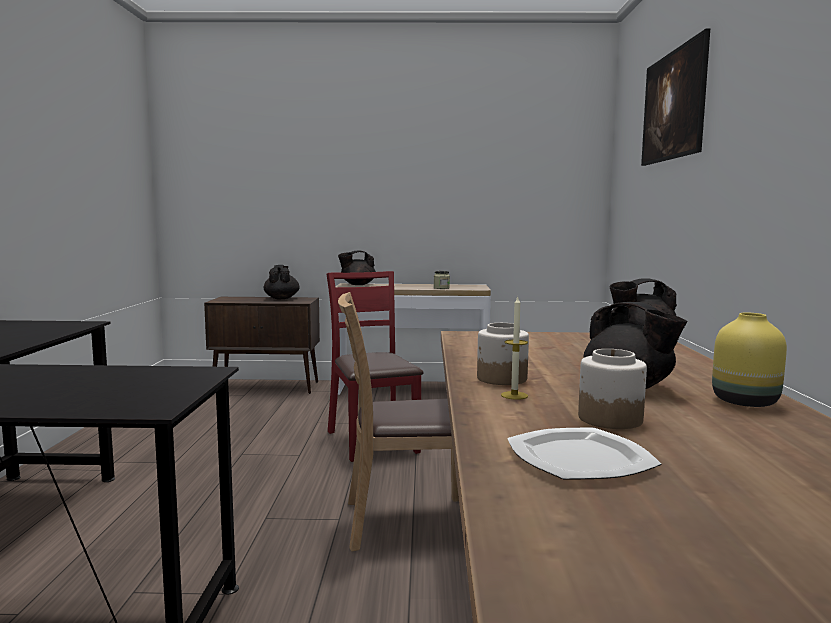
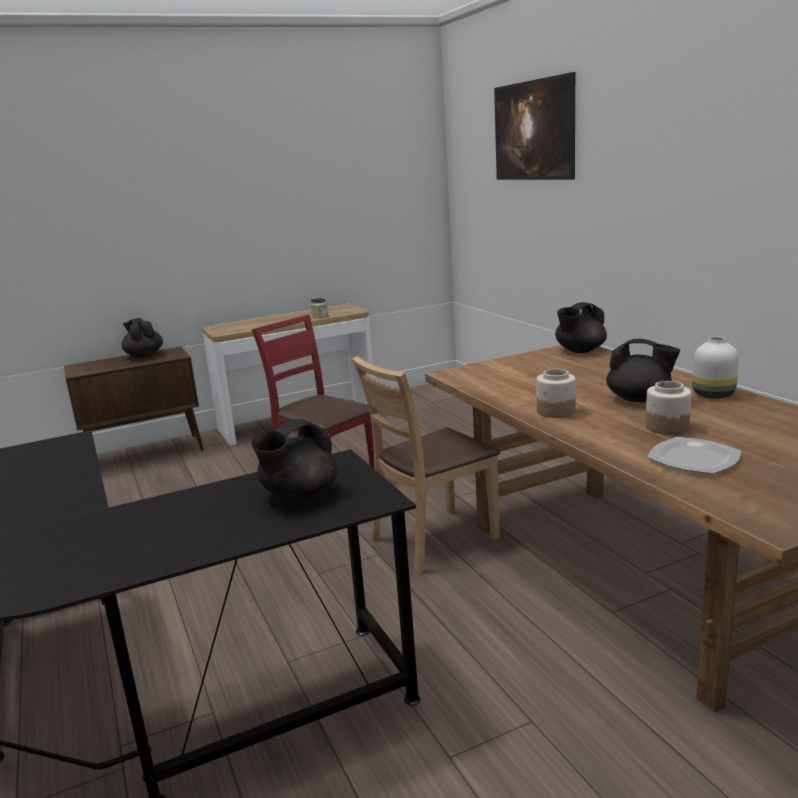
camera: 25 degrees left, 10 degrees up
black teapot [338,251,376,285] -> black teapot moved to [251,419,338,501]
candle [501,296,528,400] -> none
yellow vase [712,312,787,407] -> white vase [692,337,739,399]

